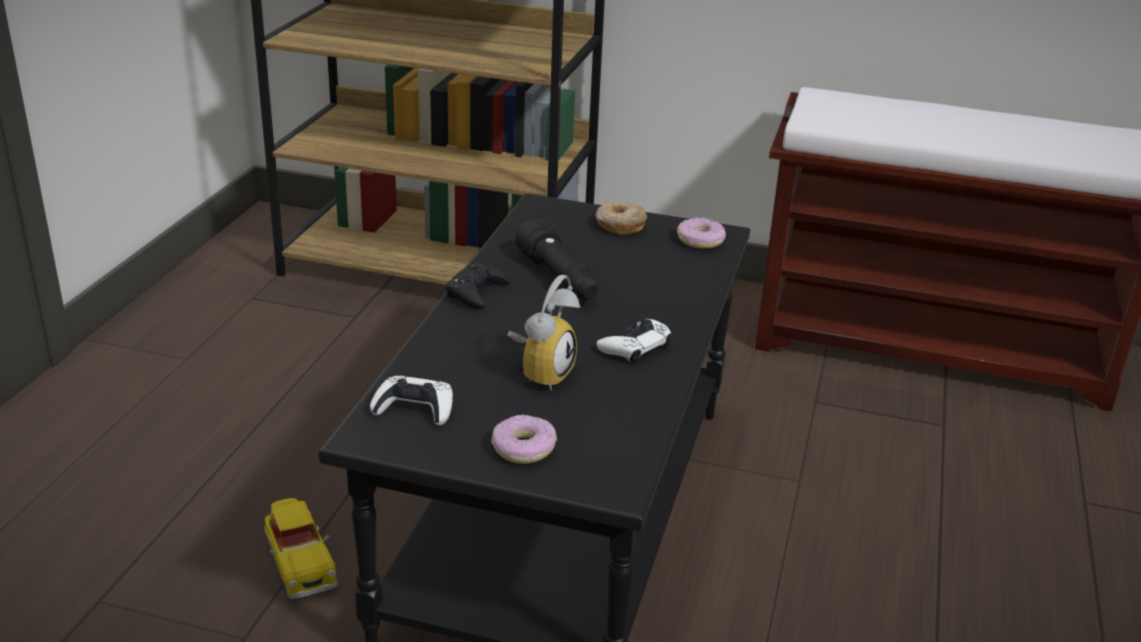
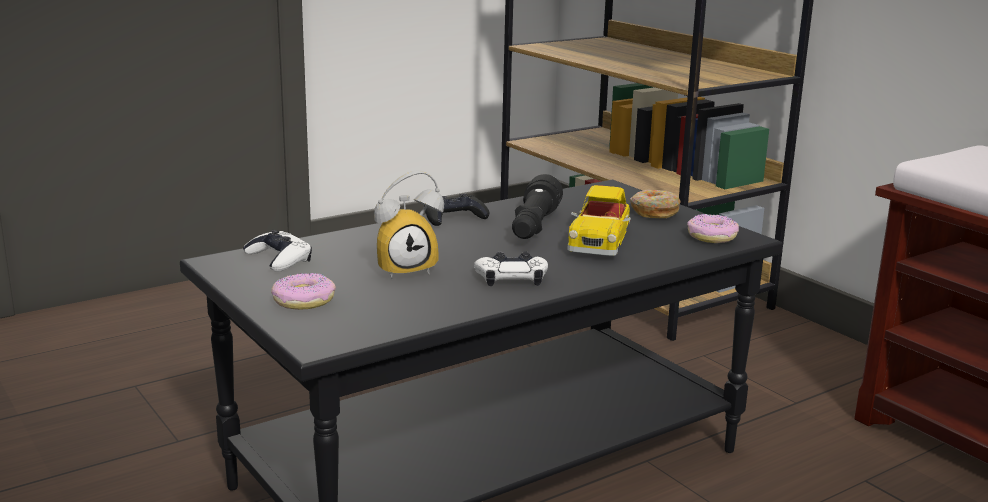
camera: 40 degrees right, 10 degrees down
toy car [264,498,338,599] -> toy car moved to [567,185,631,256]

